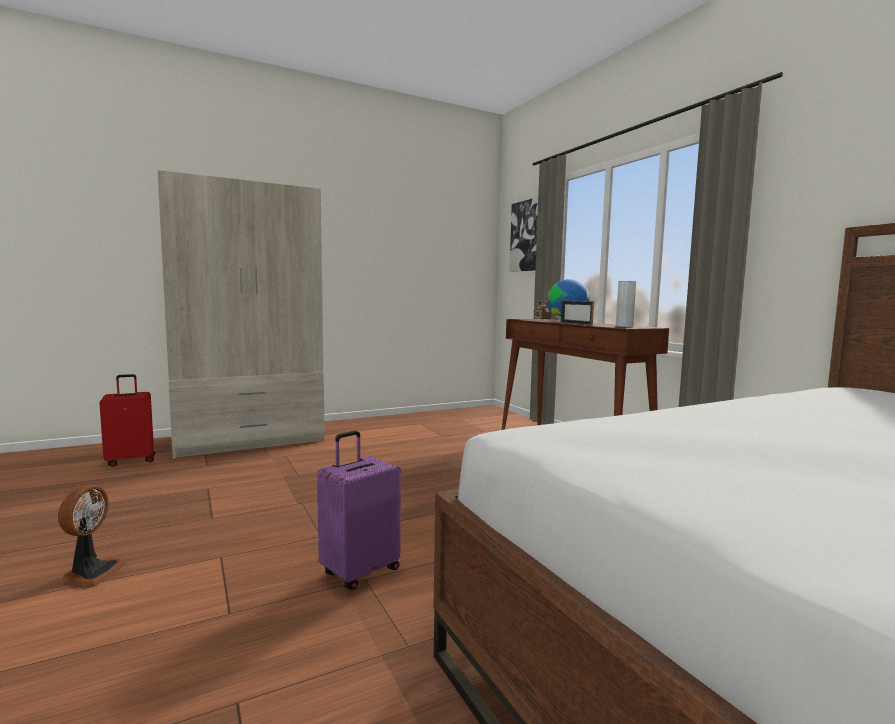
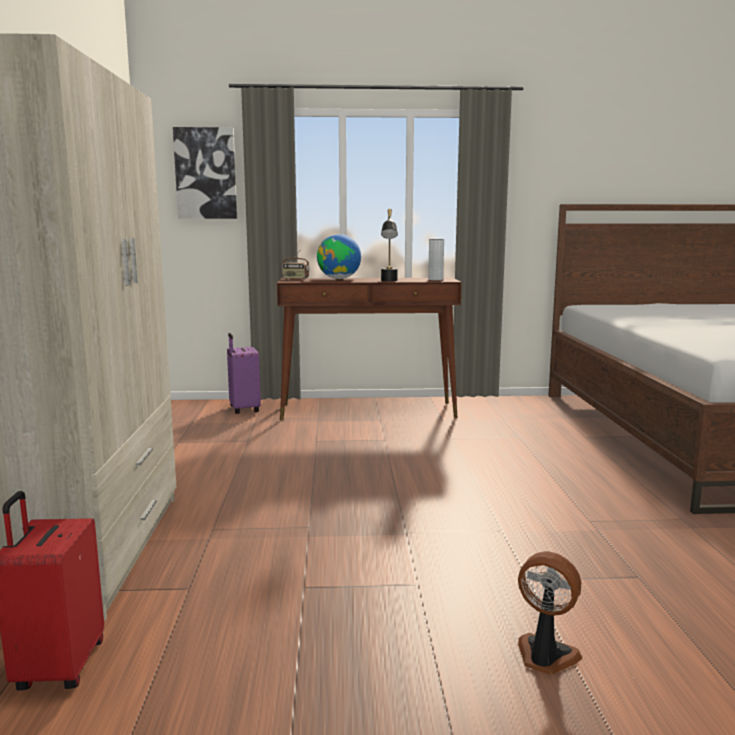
camera: 65 degrees left, 5 degrees up
purple suitcase [317,430,401,590] -> purple suitcase moved to [227,333,261,414]
picture frame [561,301,594,325] -> black table lamp [381,209,398,281]

